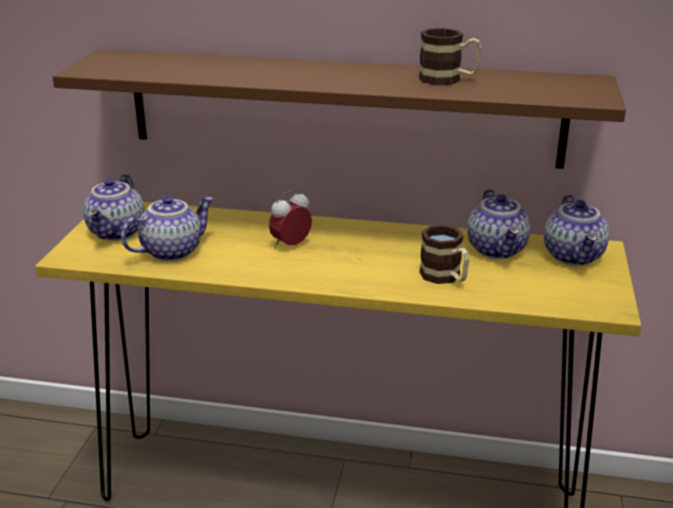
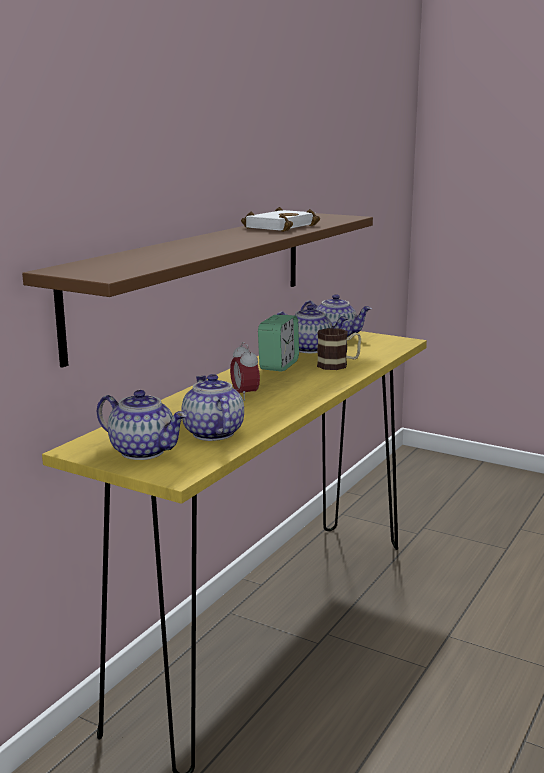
camera: 70 degrees left, 10 degrees down
mug [419,28,482,85] -> white book [241,207,320,232]
none -> alarm clock [258,315,299,371]

